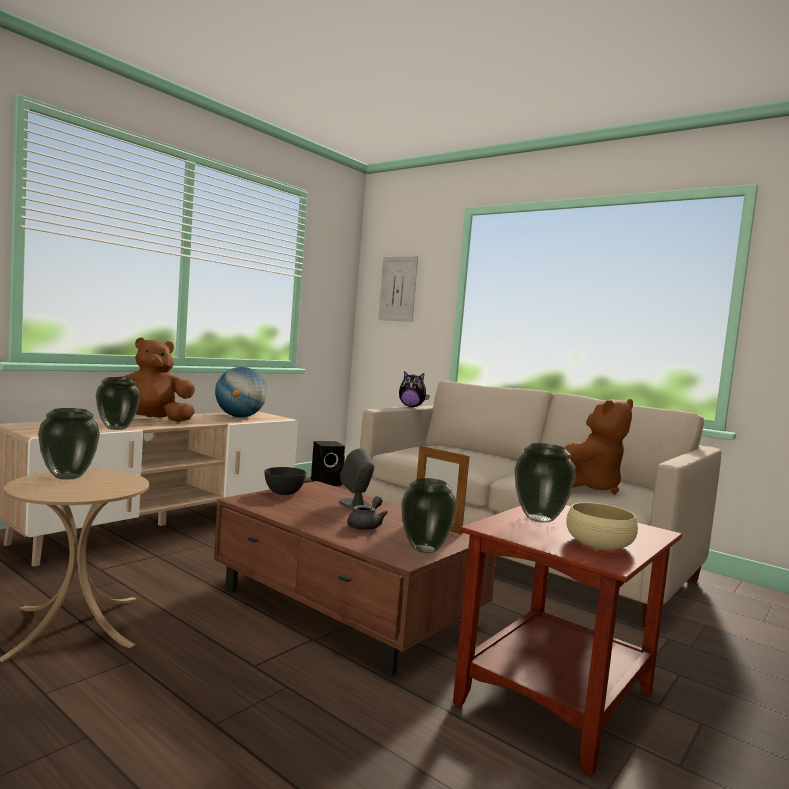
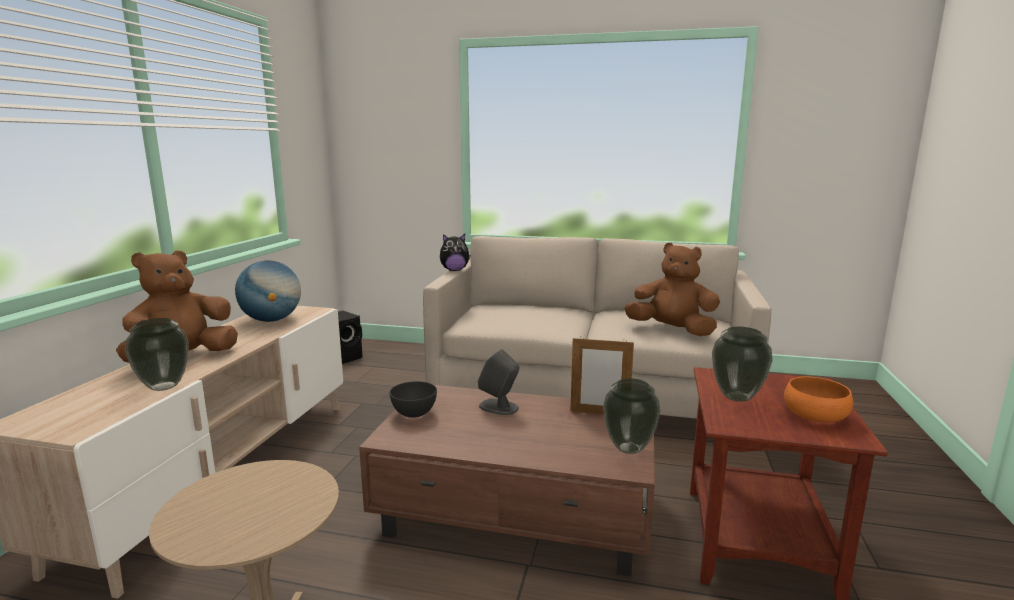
camera: 25 degrees left, 10 degrees up
vase [38,408,100,480] -> none
grey teapot [347,496,388,530] -> none
picture [378,256,418,322] -> none
brown plush toy [564,399,633,494] -> brown plush toy turned 90 degrees counterclockwise [624,243,720,336]
beige bowl [566,502,638,550] -> orange bowl [784,376,853,423]

